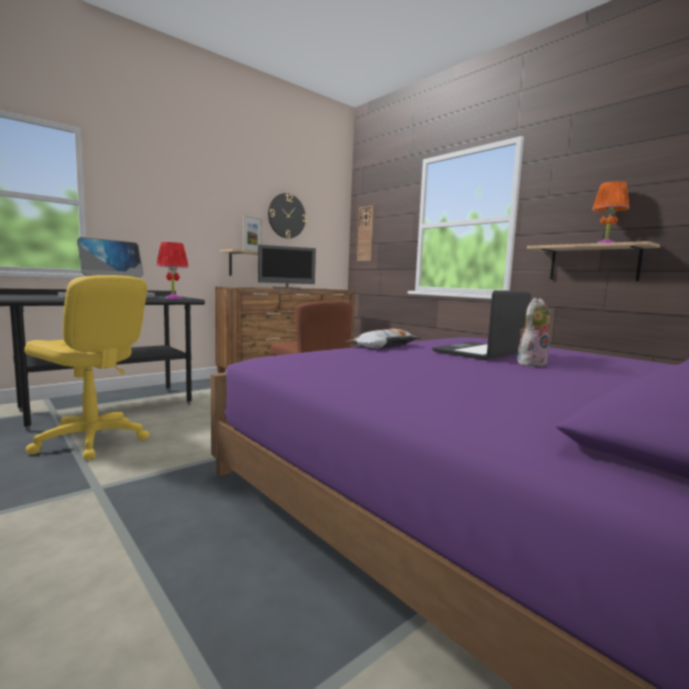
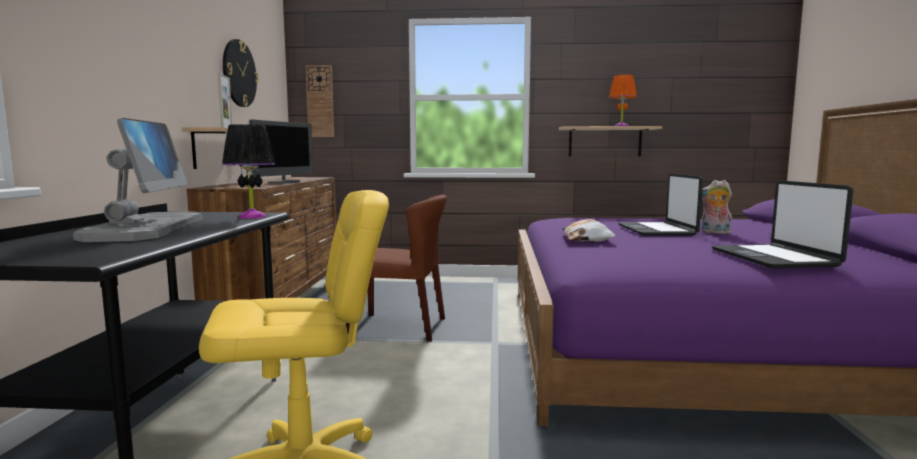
camera: 45 degrees left, 0 degrees up
red table lamp [156,242,189,299] -> black table lamp [222,124,275,219]
plush toy [517,298,552,366] -> plush toy turned 75 degrees counterclockwise [701,180,732,234]
none -> laptop [712,180,853,268]

